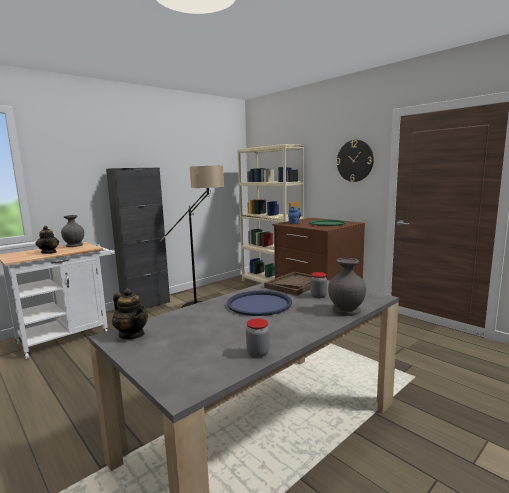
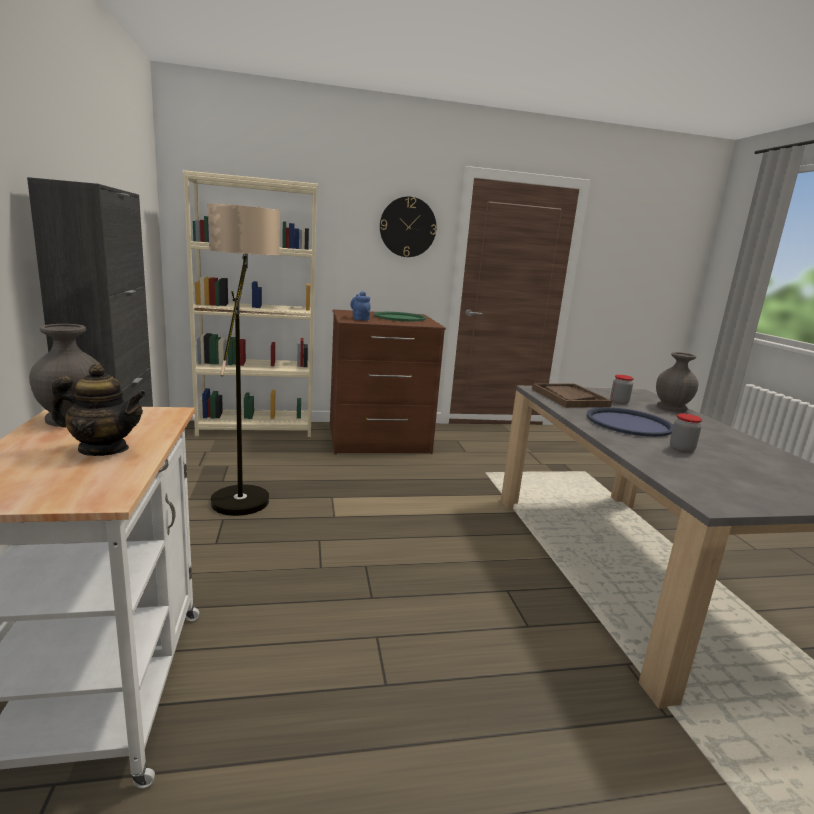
camera: 60 degrees left, 5 degrees up
teapot [112,288,148,339] -> none
jar [246,318,270,357] -> jar moved to [670,413,702,453]

